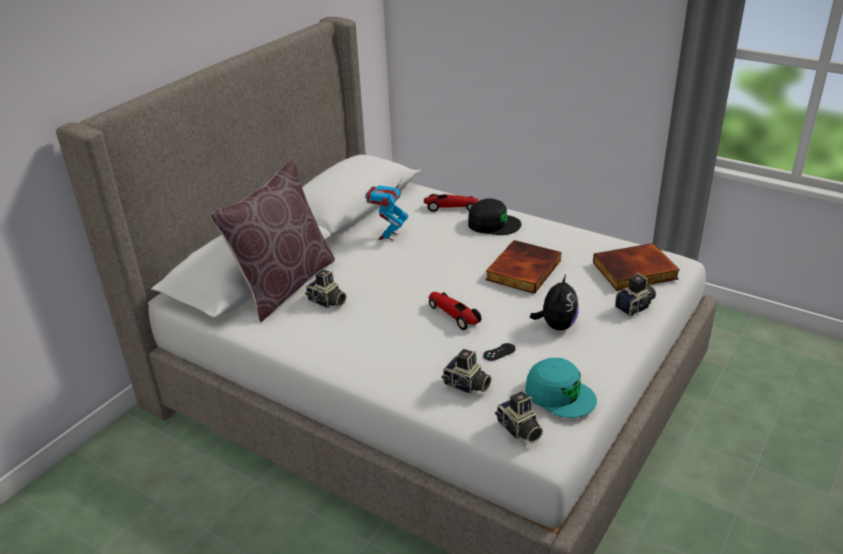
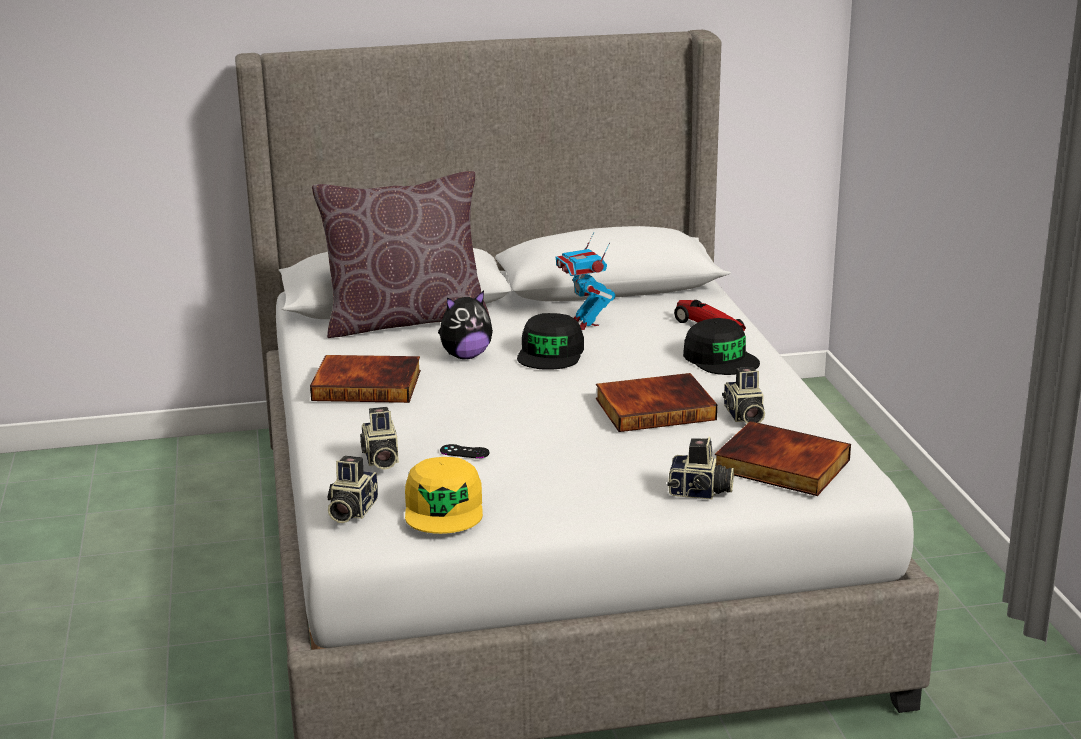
camera: 45 degrees right, 10 degrees down
camera [305,270,347,308] -> camera moved to [722,367,765,424]
toy robot [365,178,408,241] -> toy robot turned 90 degrees counterclockwise [556,232,615,330]
toy car [429,292,482,330] -> none
turquoise cap [525,358,597,418] -> yellow cap [405,457,483,534]
plush toy [530,274,579,330] -> plush toy moved to [438,290,493,359]
none -> book [310,355,421,403]
none -> black cap [517,313,584,370]

